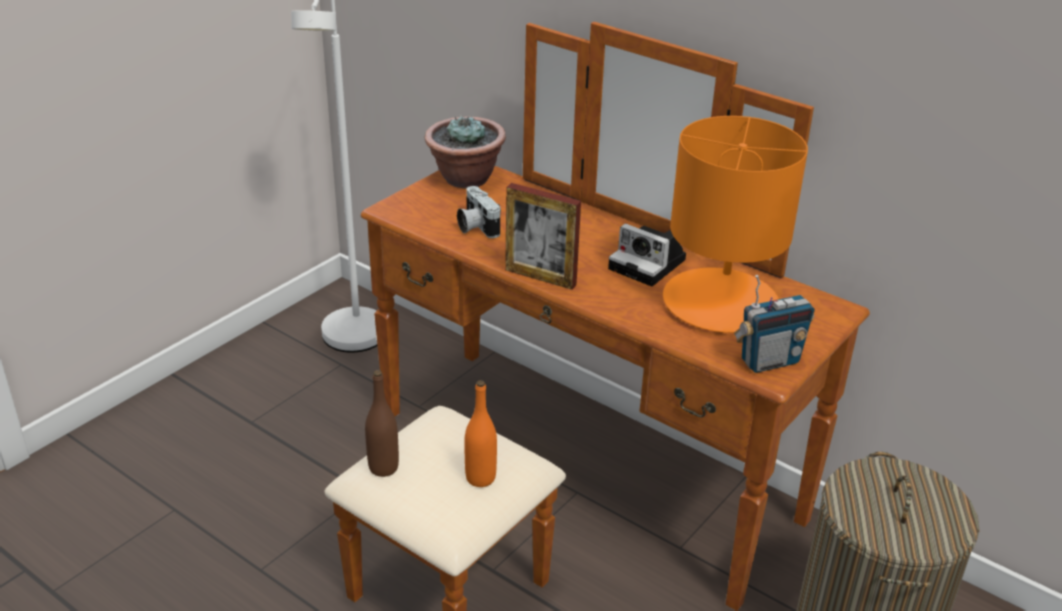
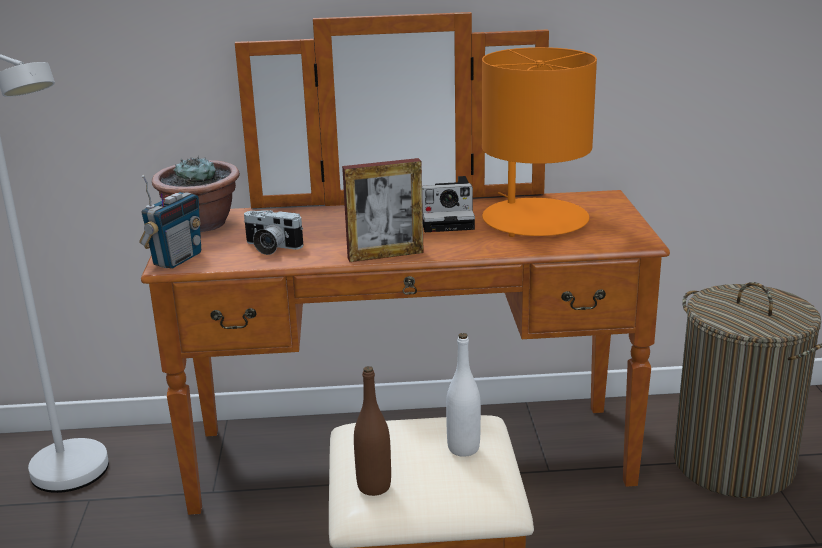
camera: 40 degrees left, 10 degrees down
orange bottle [464,380,497,487] -> white bottle [446,333,481,457]
radio [734,275,815,373] -> radio moved to [139,175,201,269]

